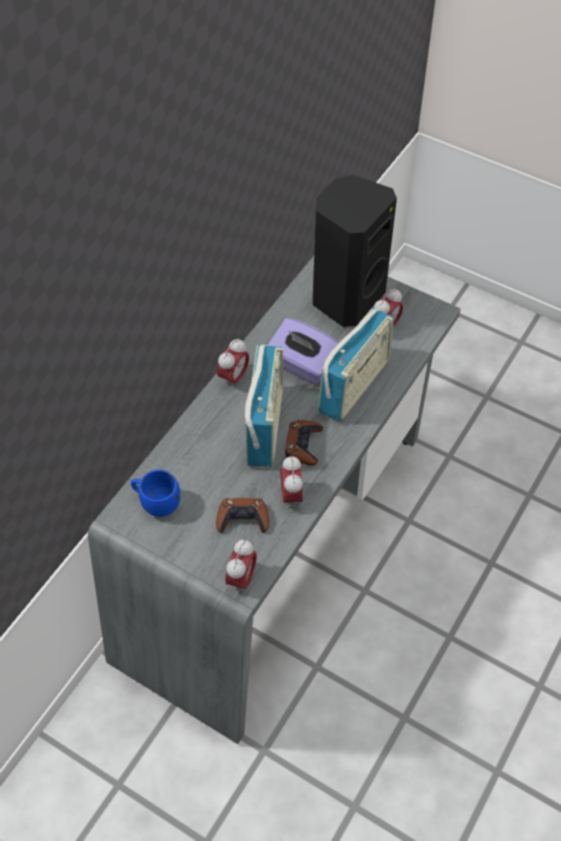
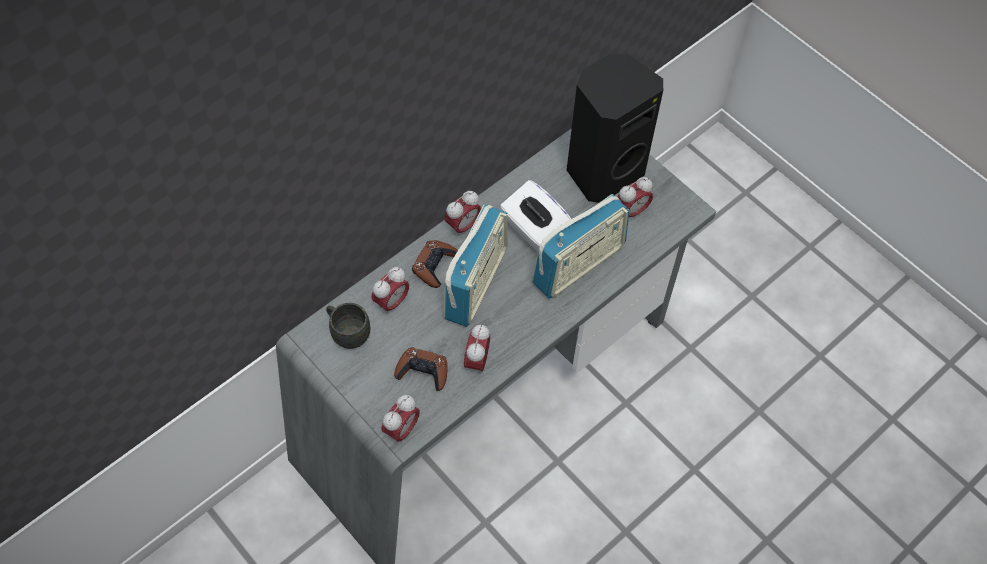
camera: 15 degrees right, 5 degrees up
blue mug [131,469,180,517] -> grey mug [326,303,370,349]
purple tissue box [267,318,339,385] -> white tissue box [500,180,571,253]
brown game controller [285,420,323,466] -> brown game controller moved to [412,240,458,288]
none -> alarm clock [371,267,409,315]

